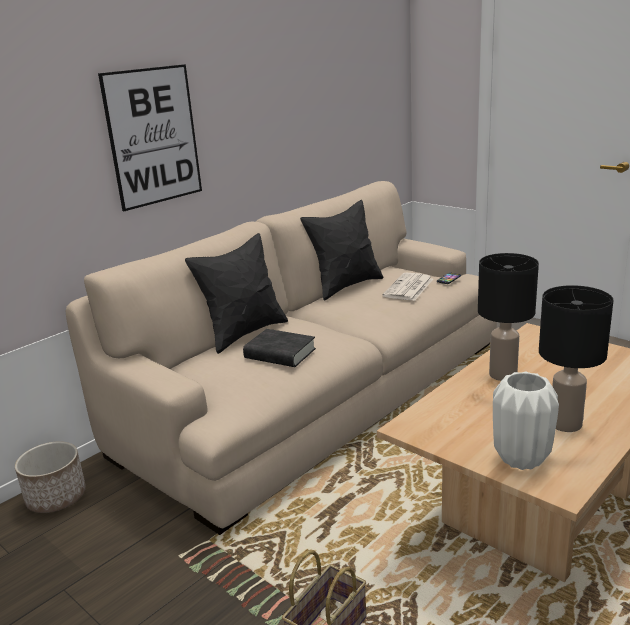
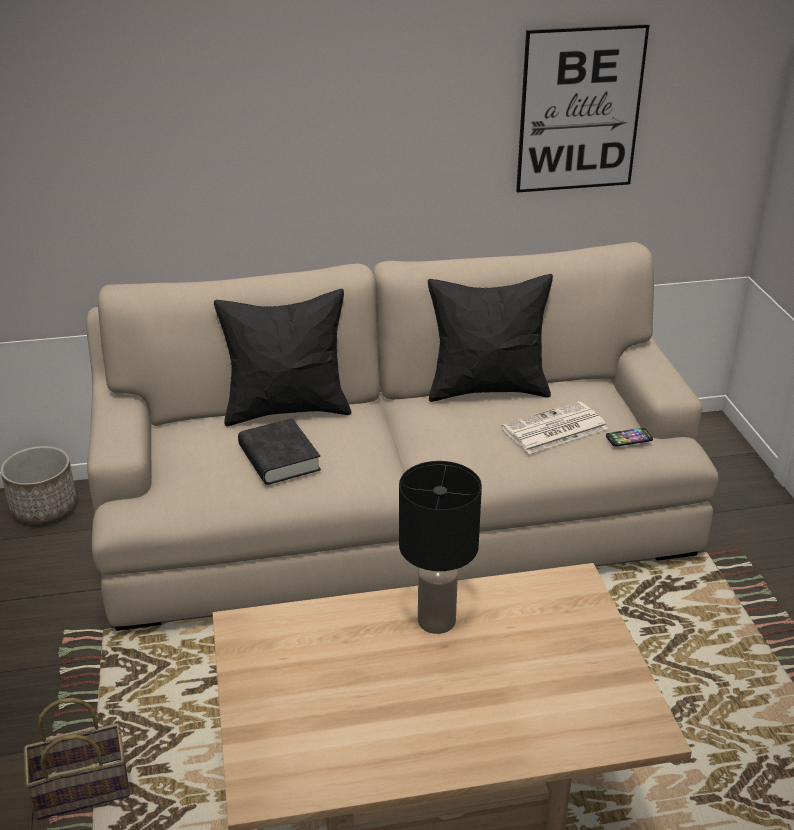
camera: 35 degrees right, 10 degrees up
picture [98,64,202,211] -> picture moved to [516,24,649,193]
white vase [493,372,559,470] -> none
black table lamp [539,285,614,432] -> none

